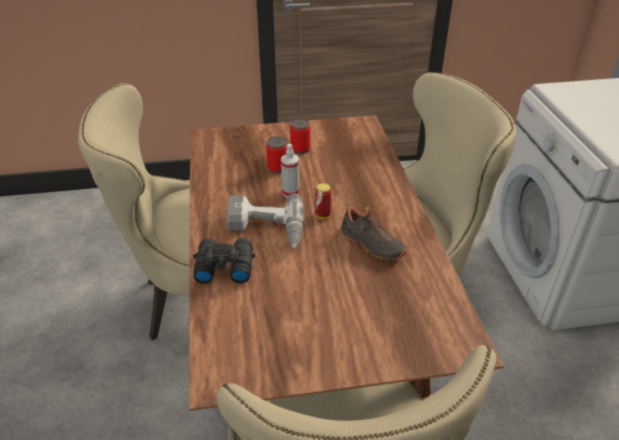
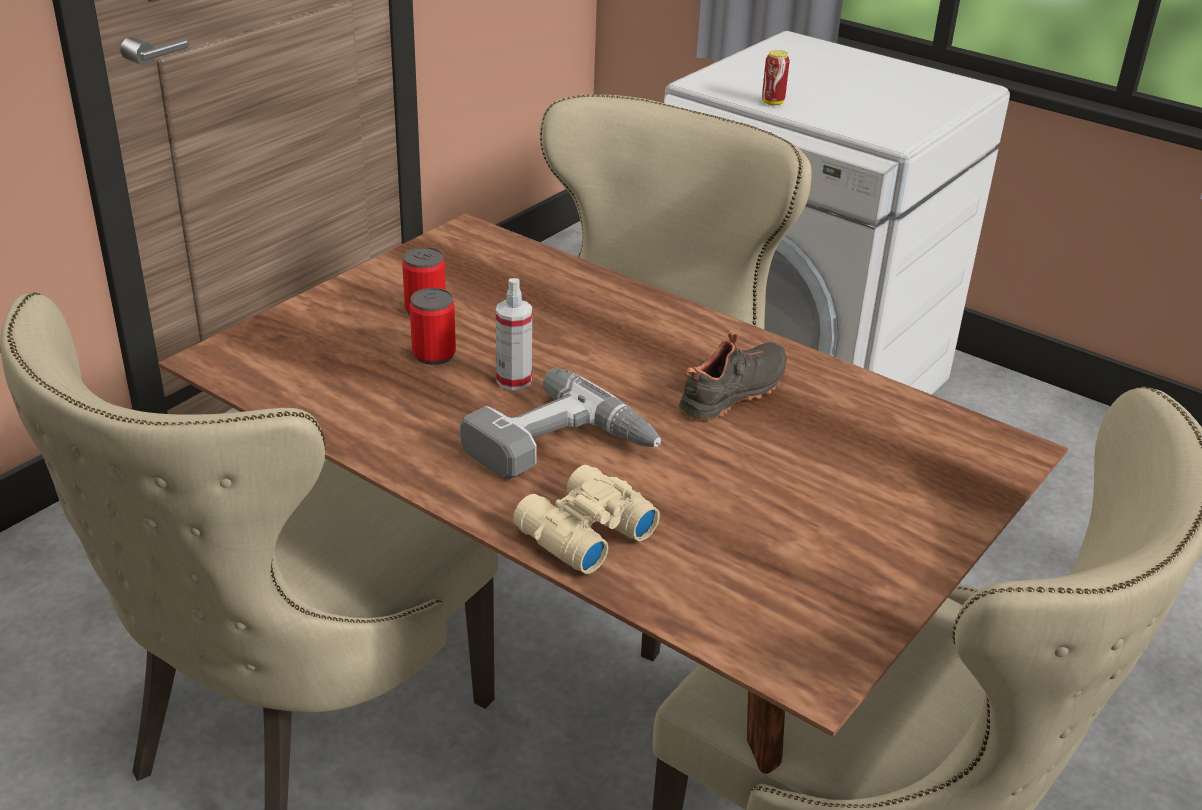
camera: 45 degrees left, 5 degrees down
black binoculars [193,238,255,284] -> beige binoculars [513,465,660,574]
can [315,183,332,219] -> can moved to [762,50,790,105]
black shoe [341,203,408,260] -> black shoe turned 45 degrees counterclockwise [679,331,787,420]

